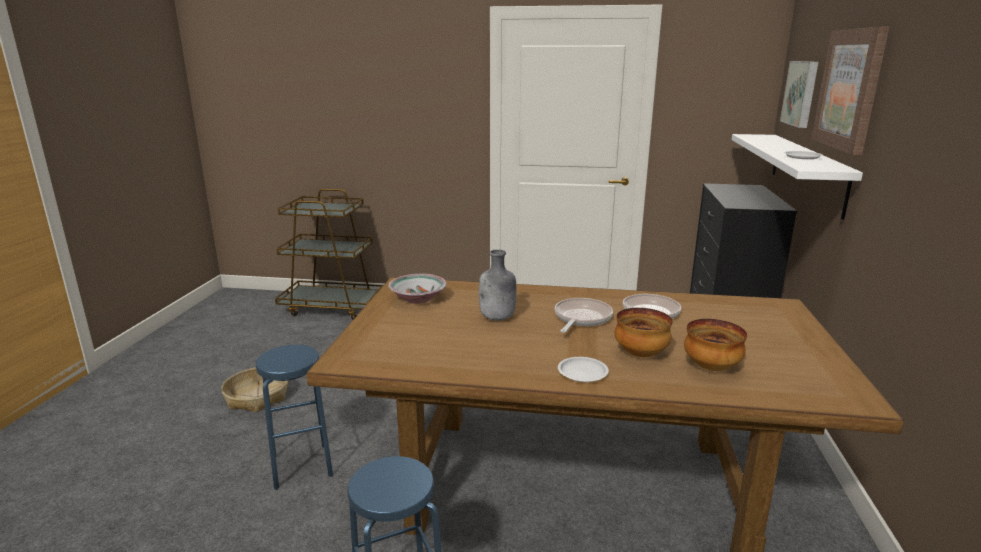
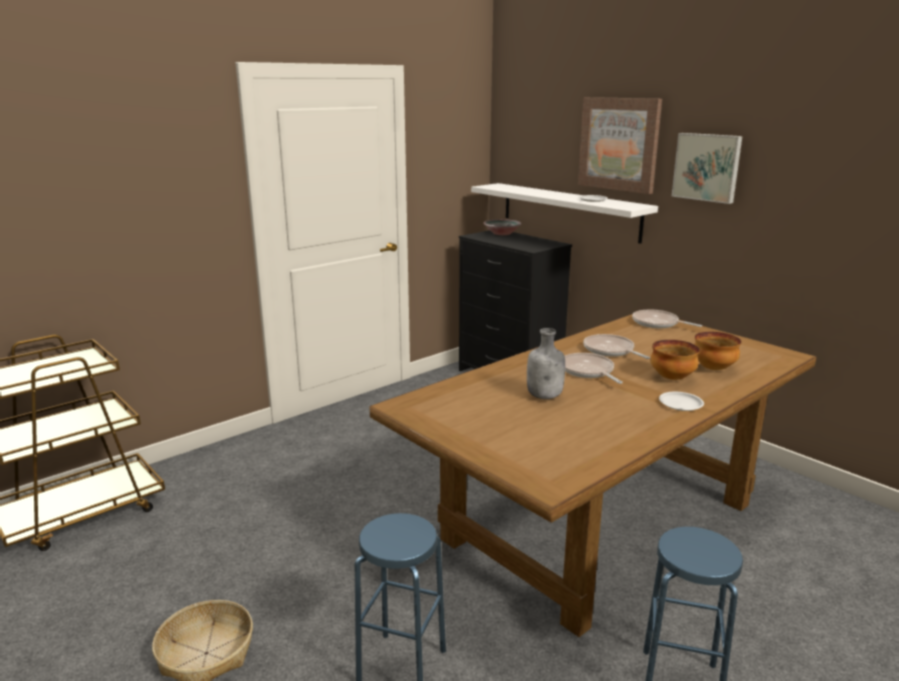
camera: 50 degrees left, 0 degrees up
bowl [388,274,447,304] -> bowl moved to [483,219,521,235]
picture [780,61,819,128] -> picture moved to [672,133,743,204]
none -> frying pan [632,310,702,328]

